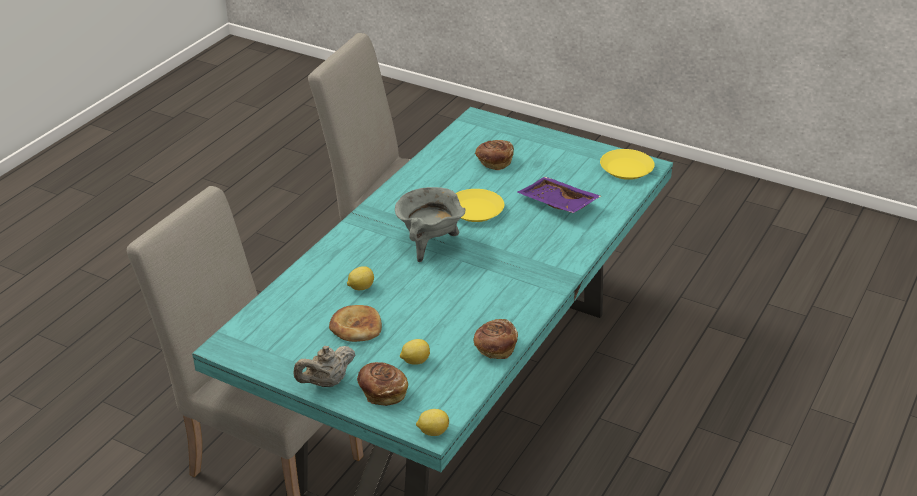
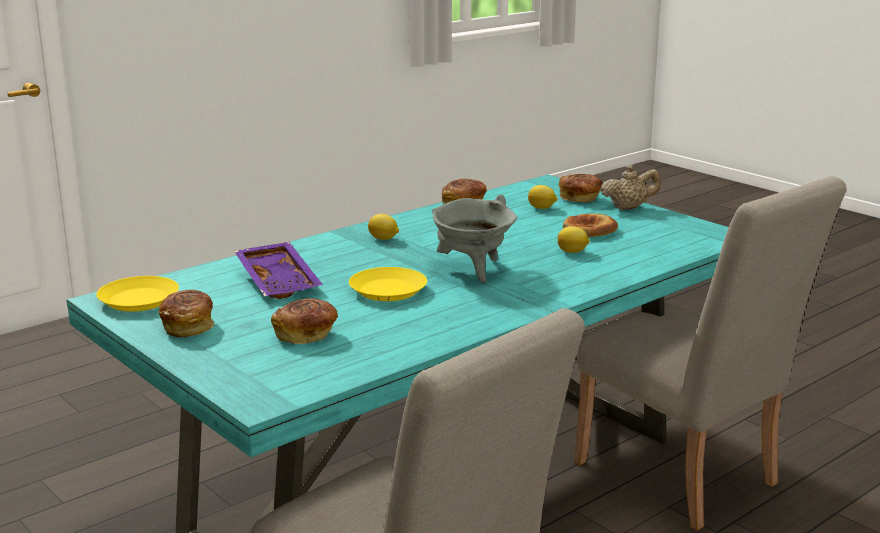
camera: 160 degrees left, 15 degrees down
lemon [416,409,449,436] -> lemon moved to [368,214,399,240]
none -> bread [159,290,215,337]

